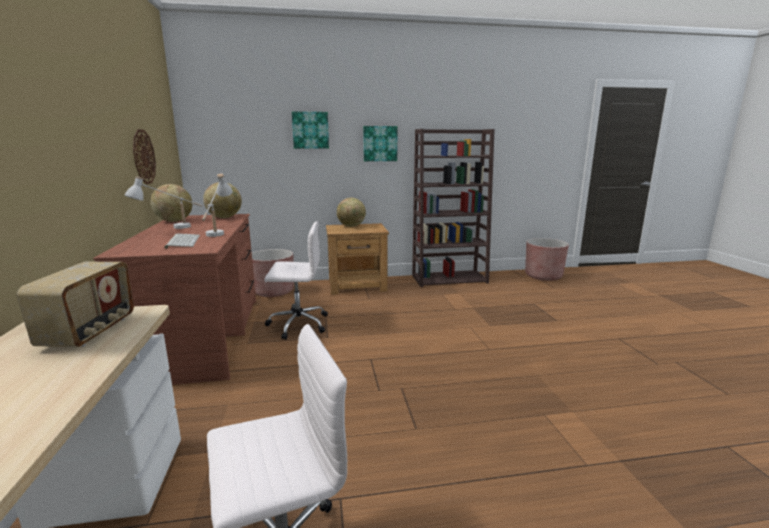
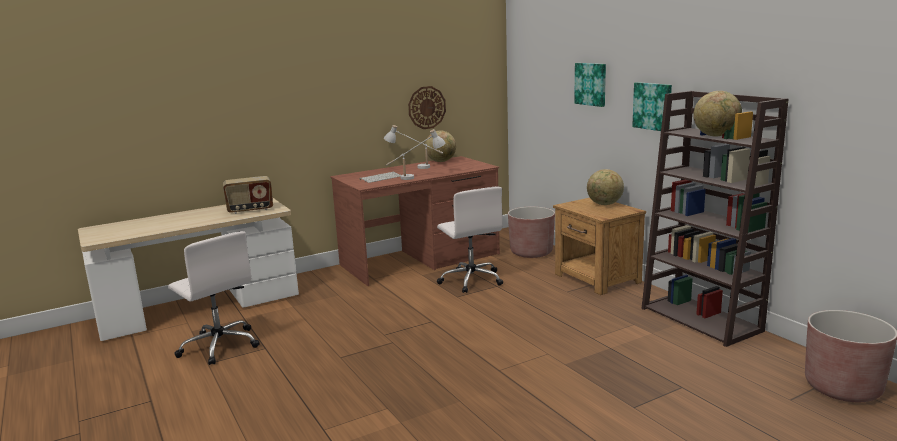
camera: 70 degrees right, 0 degrees up
globe [203,182,242,218] -> globe moved to [693,91,742,137]

